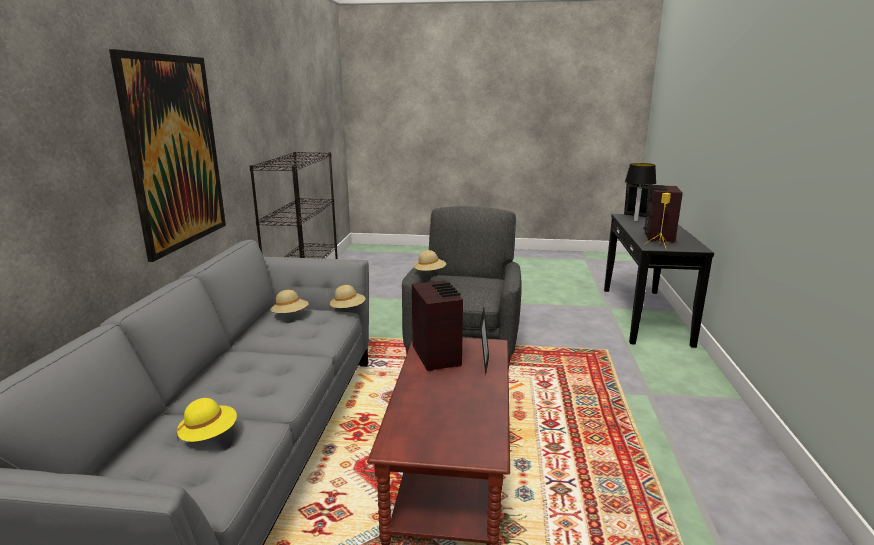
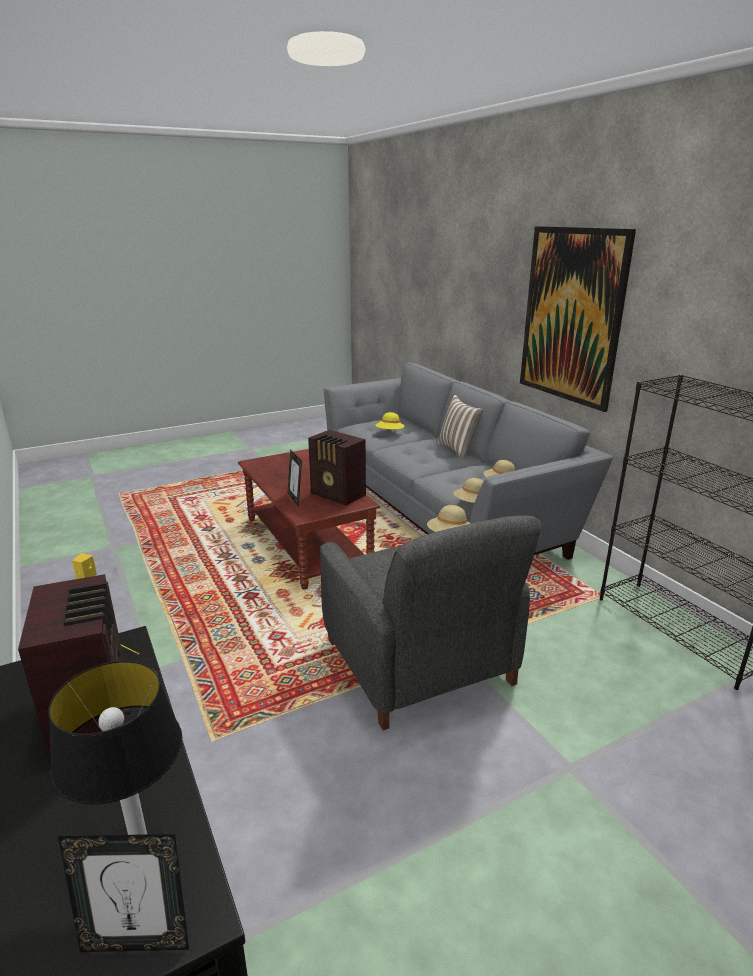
camera: 145 degrees right, 5 degrees up
none -> pillow [438,395,483,460]

